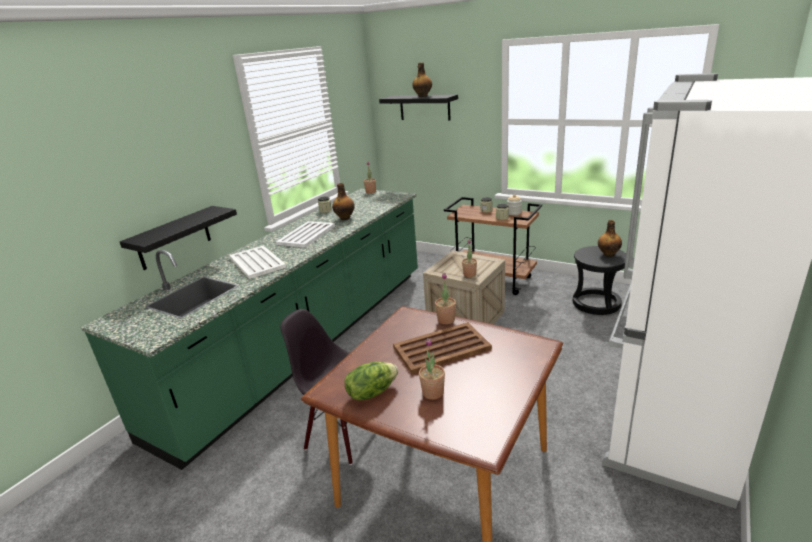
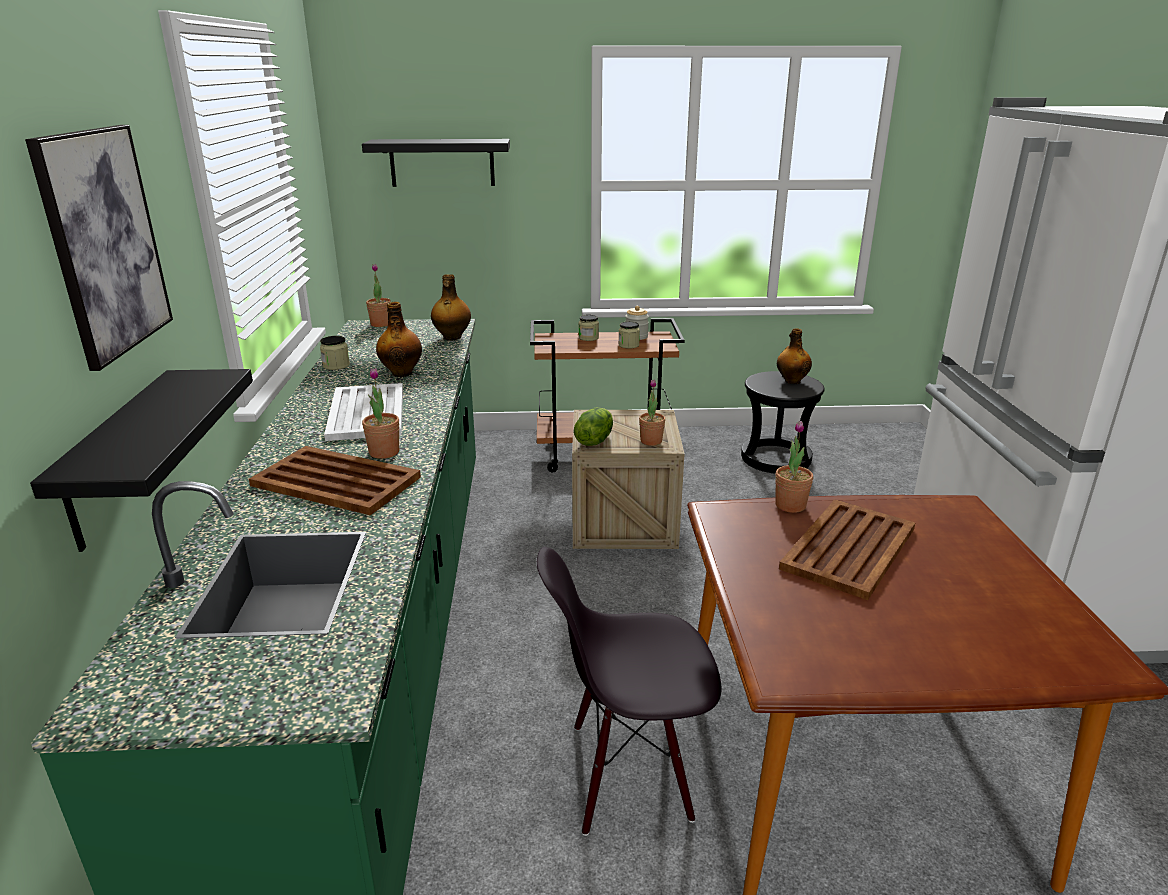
camera: 35 degrees left, 0 degrees up
white tray [229,245,286,279] -> brown tray [249,446,421,515]
lettuce [344,362,398,400] -> lettuce moved to [574,408,613,446]
bottle [412,63,432,97] -> bottle moved to [431,274,471,341]
potted plant [419,338,445,400] -> potted plant moved to [362,368,399,459]
none -> picture [25,125,173,371]

